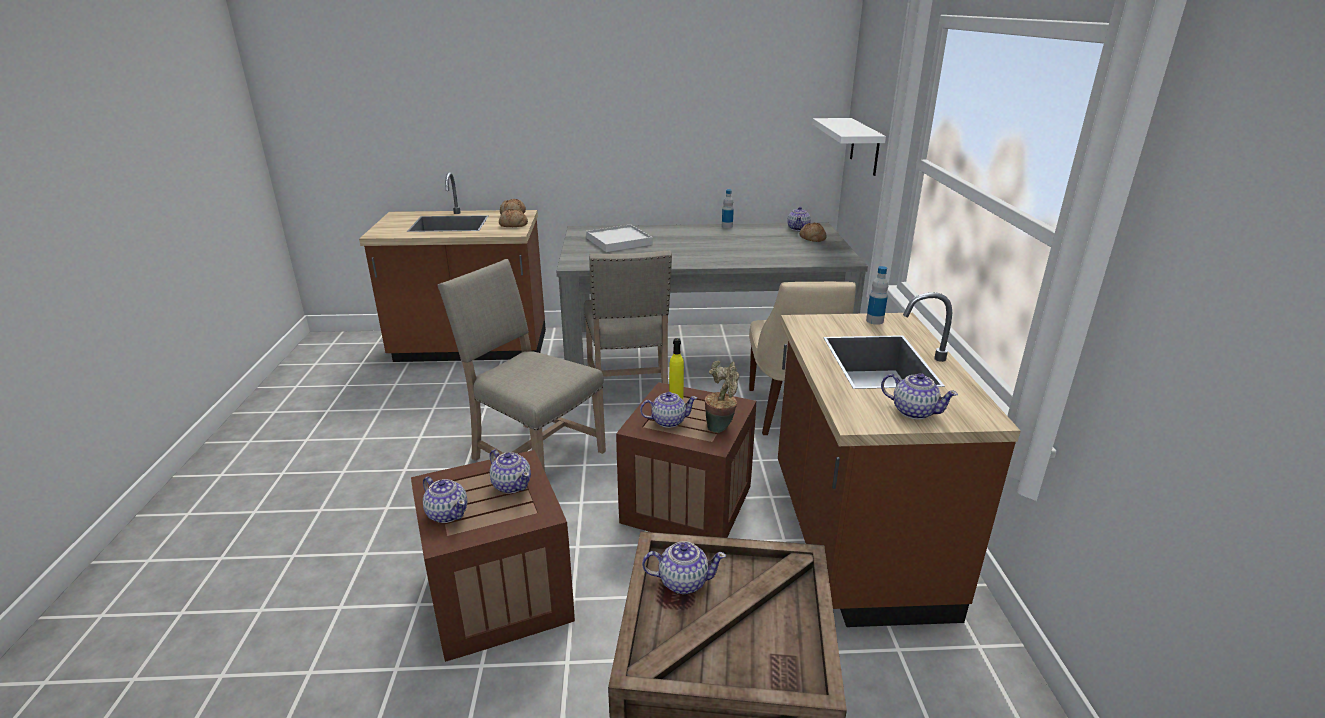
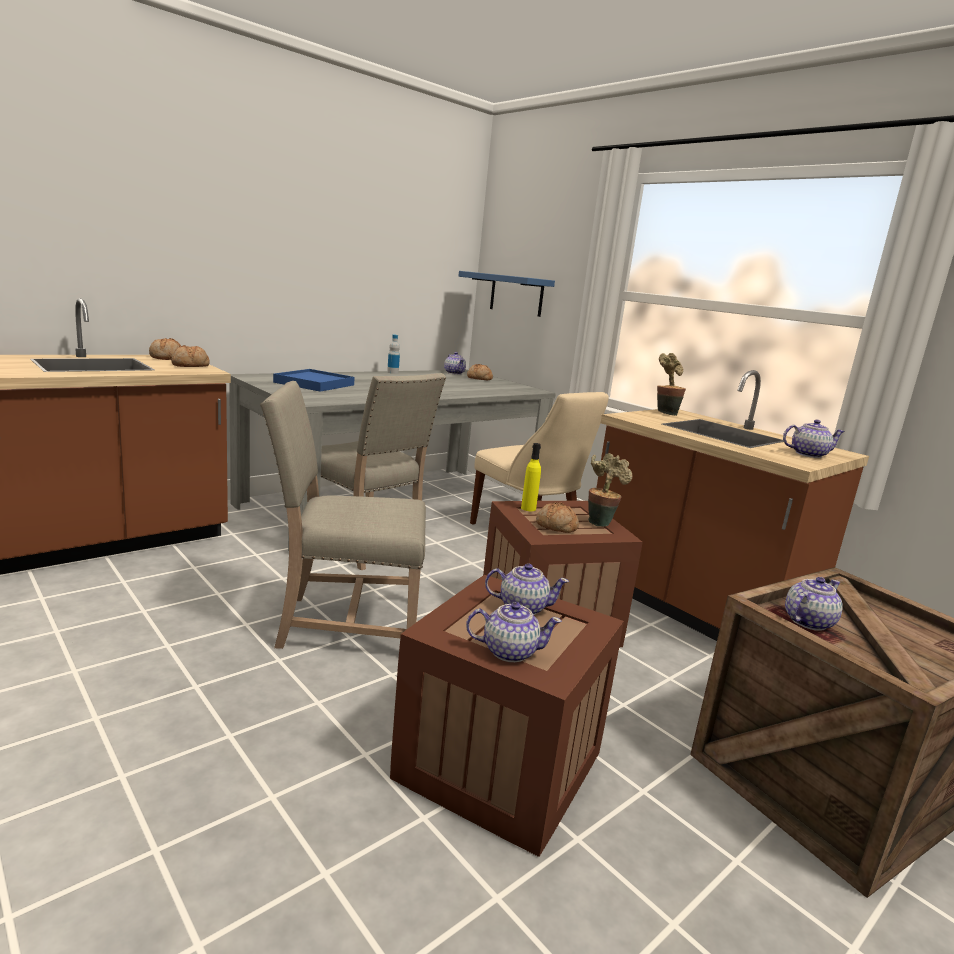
camera: 40 degrees left, 10 degrees down
white tray [586,224,652,252] -> blue tray [273,369,354,392]
teapot [640,392,697,428] -> bread [536,502,579,533]
white shelf [812,118,886,176] -> blue shelf [459,271,555,317]
bottle [866,266,888,325] -> potted plant [657,353,686,416]

